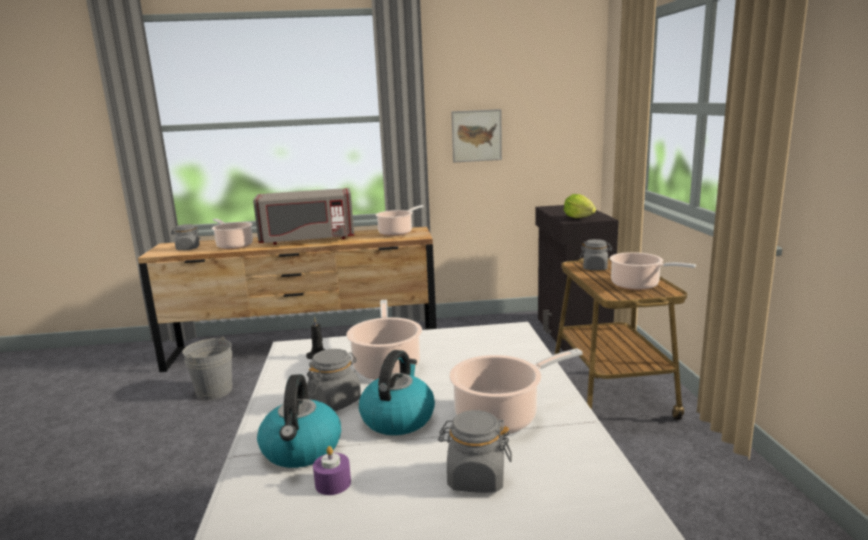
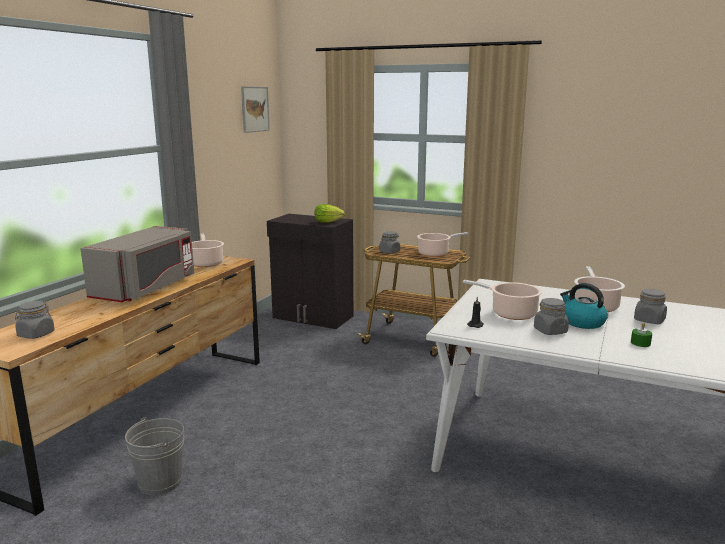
camera: 60 degrees left, 0 degrees up
cooking pot [212,219,253,249] -> none
kettle [257,374,341,468] -> none
purple candle [313,446,351,495] -> green candle [631,323,652,347]
picture [451,109,502,163] -> picture moved to [241,86,270,133]

